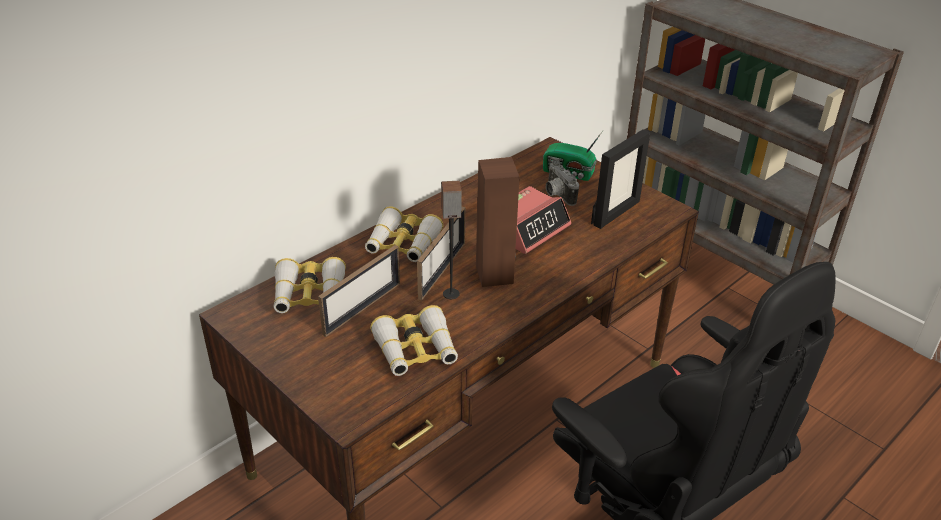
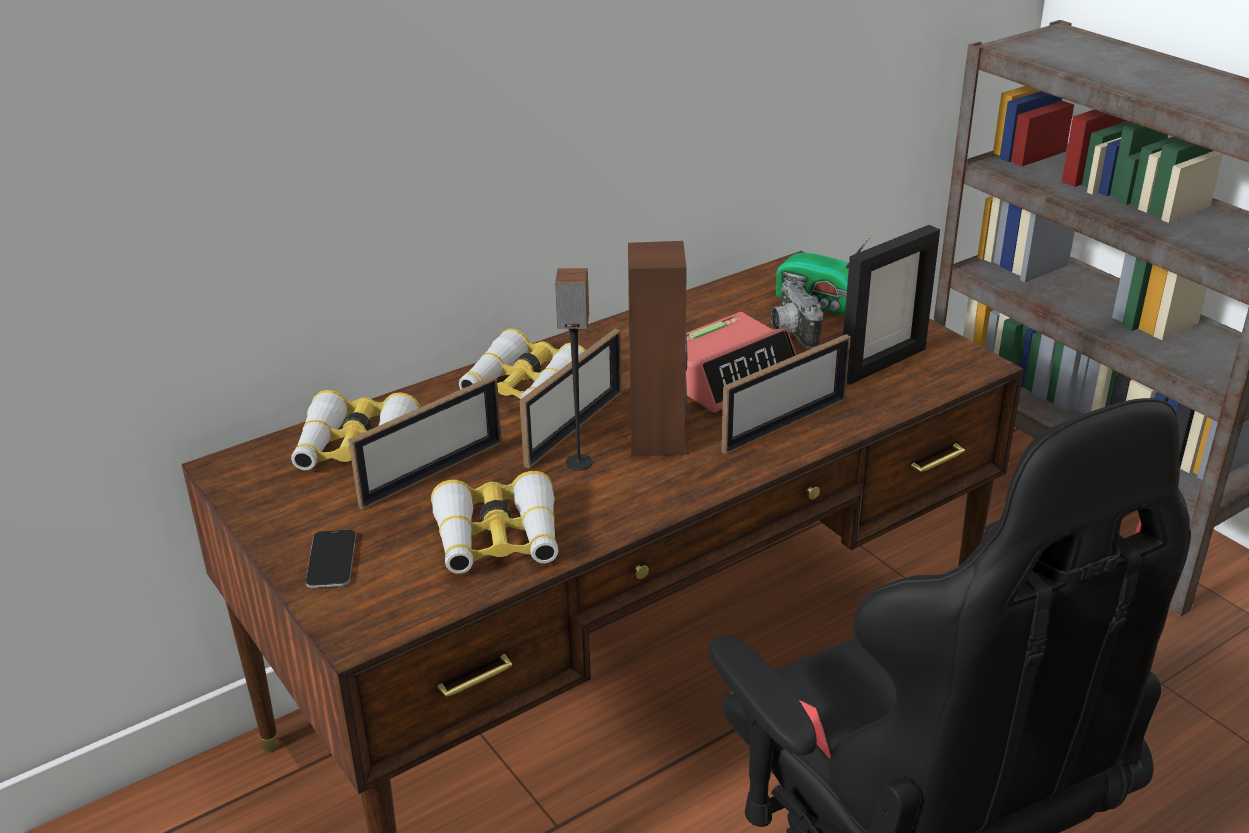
camera: 10 degrees right, 5 degrees down
none -> phone [306,530,356,588]
none -> picture frame [721,334,851,455]

